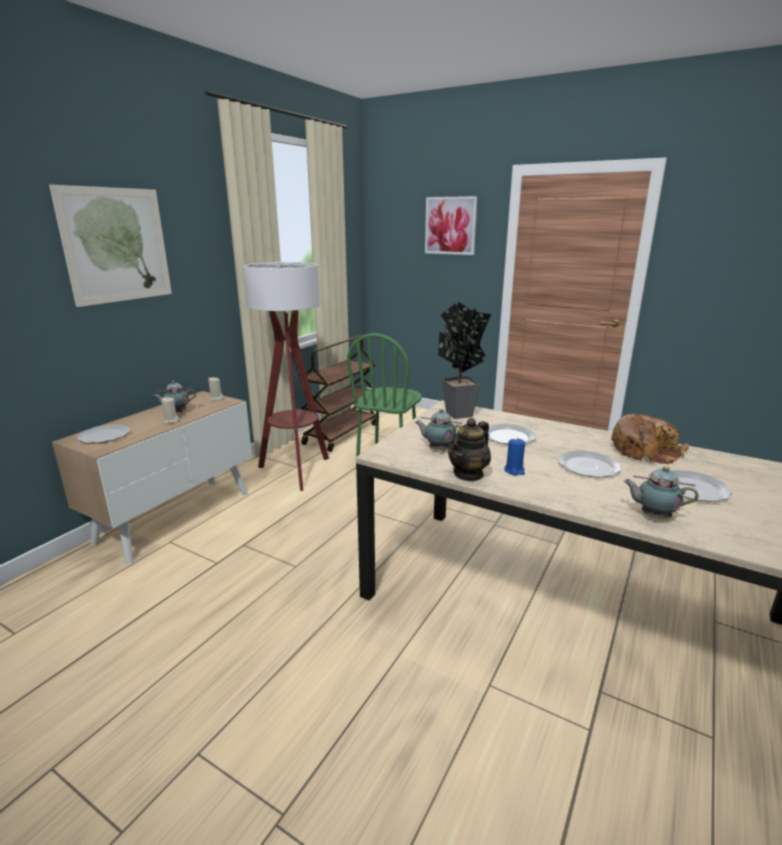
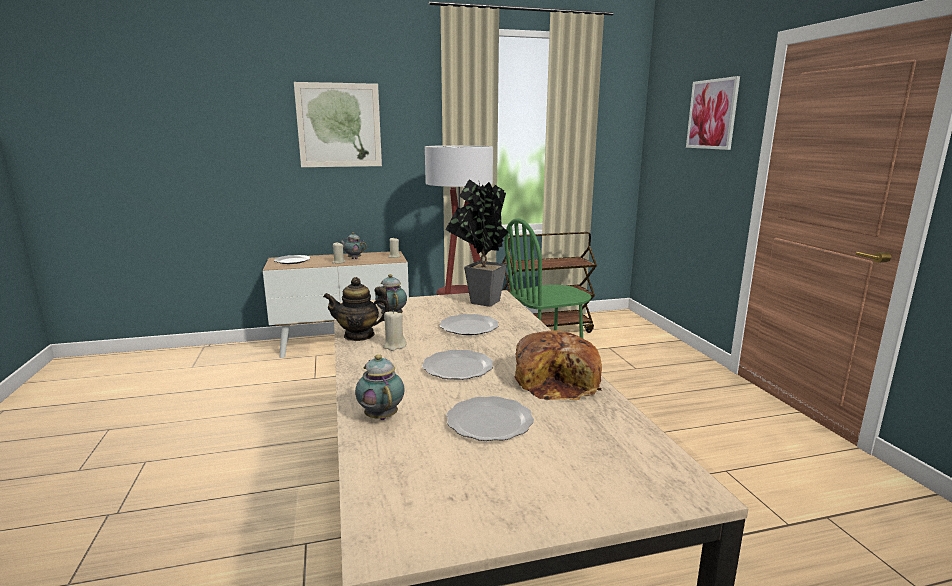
camera: 45 degrees right, 5 degrees down
blue candle [504,438,525,475] -> beige candle [383,310,407,351]

